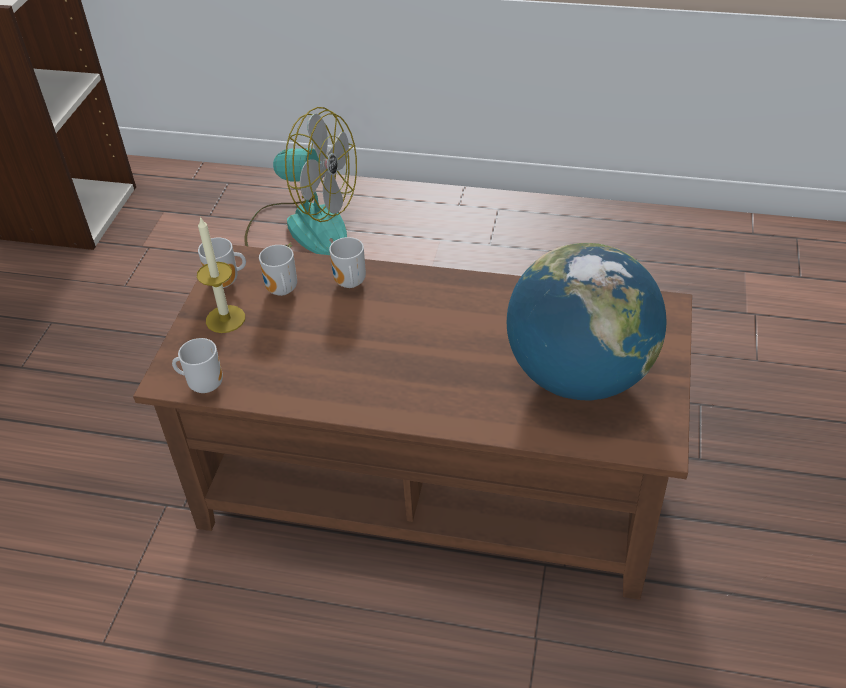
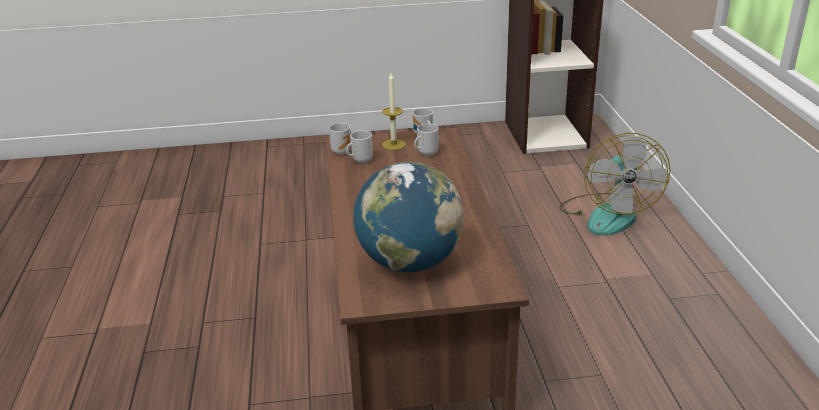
camera: 70 degrees right, 15 degrees down
mug [329,237,366,288] -> mug moved to [346,131,373,163]

